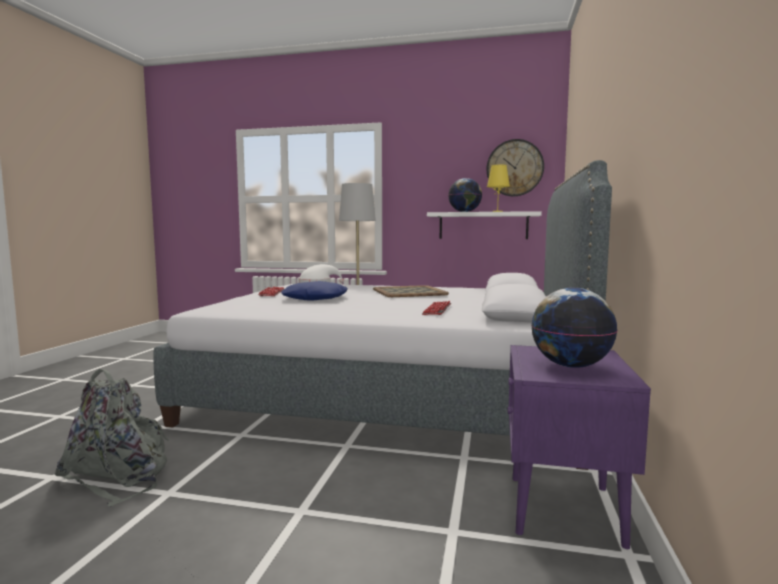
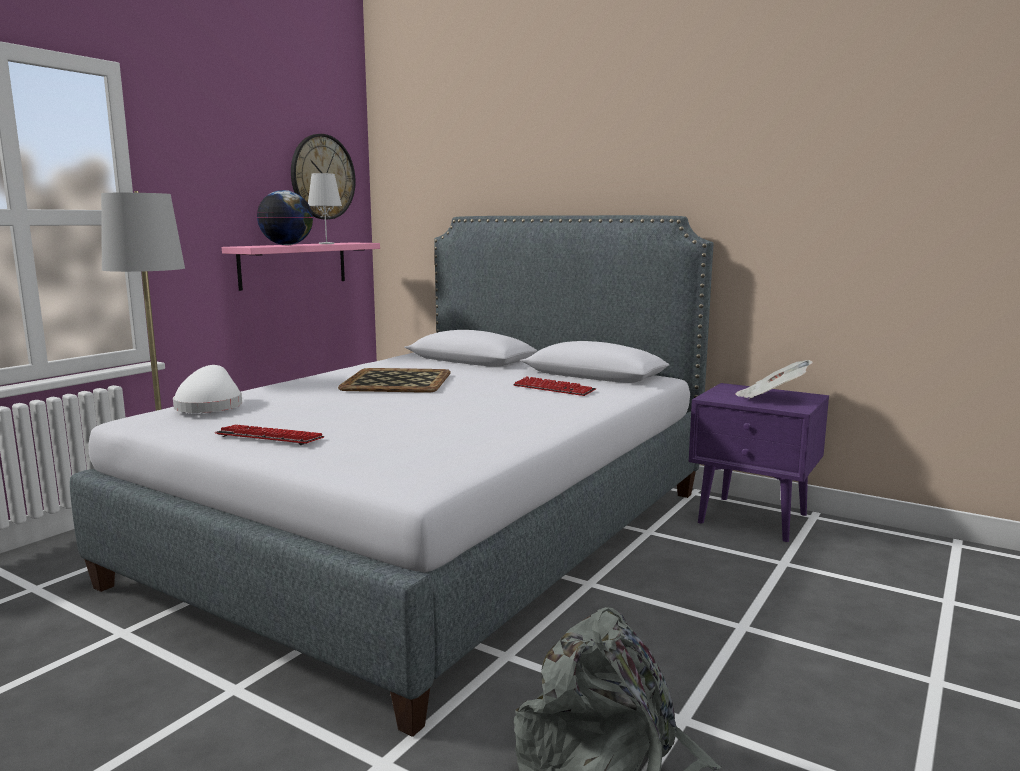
camera: 70 degrees left, 5 degrees up
blue pillow [281,281,347,301] -> none
white shelf [427,211,542,239] -> pink shelf [222,242,380,291]
yellow table lamp [487,165,510,212] -> white table lamp [308,173,342,244]
globe [531,288,618,368] -> newspaper [736,360,813,399]

